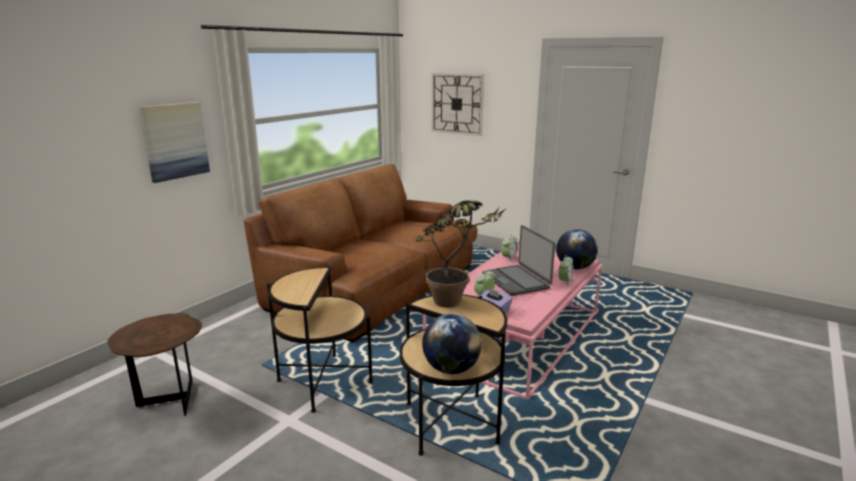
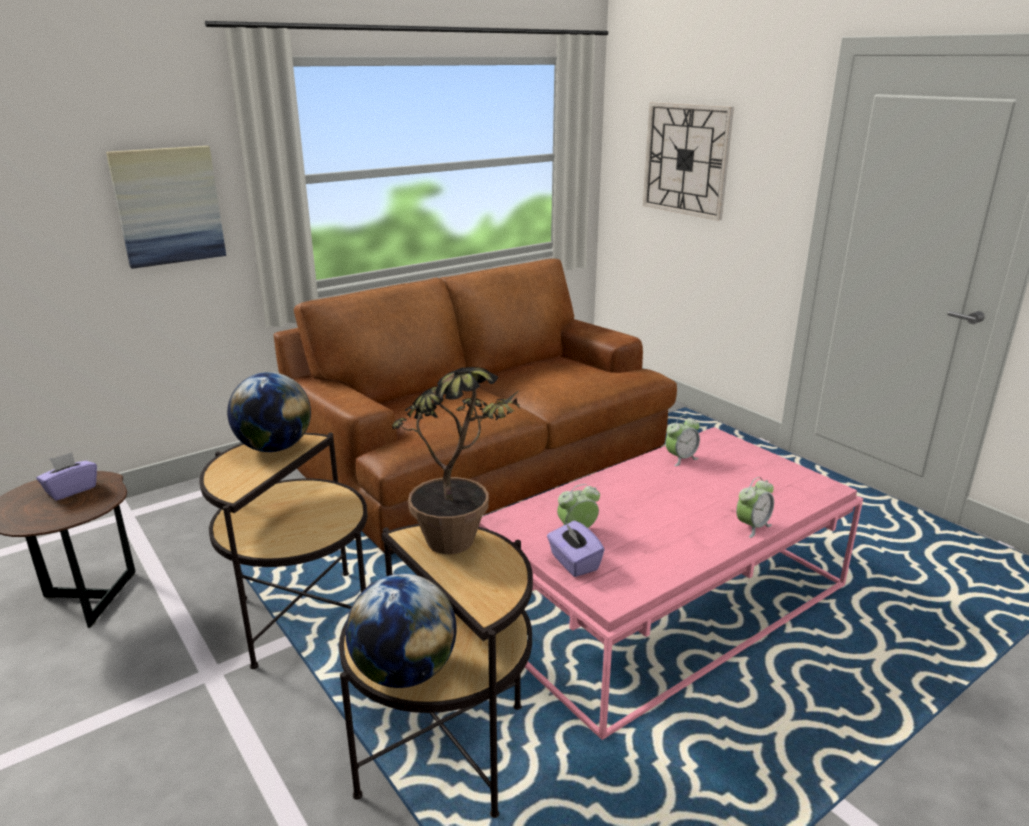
camera: 20 degrees right, 5 degrees up
laptop [482,225,555,296] -> none
globe [556,229,598,269] -> globe moved to [227,372,311,452]
none -> purple tissue box [36,452,97,501]

